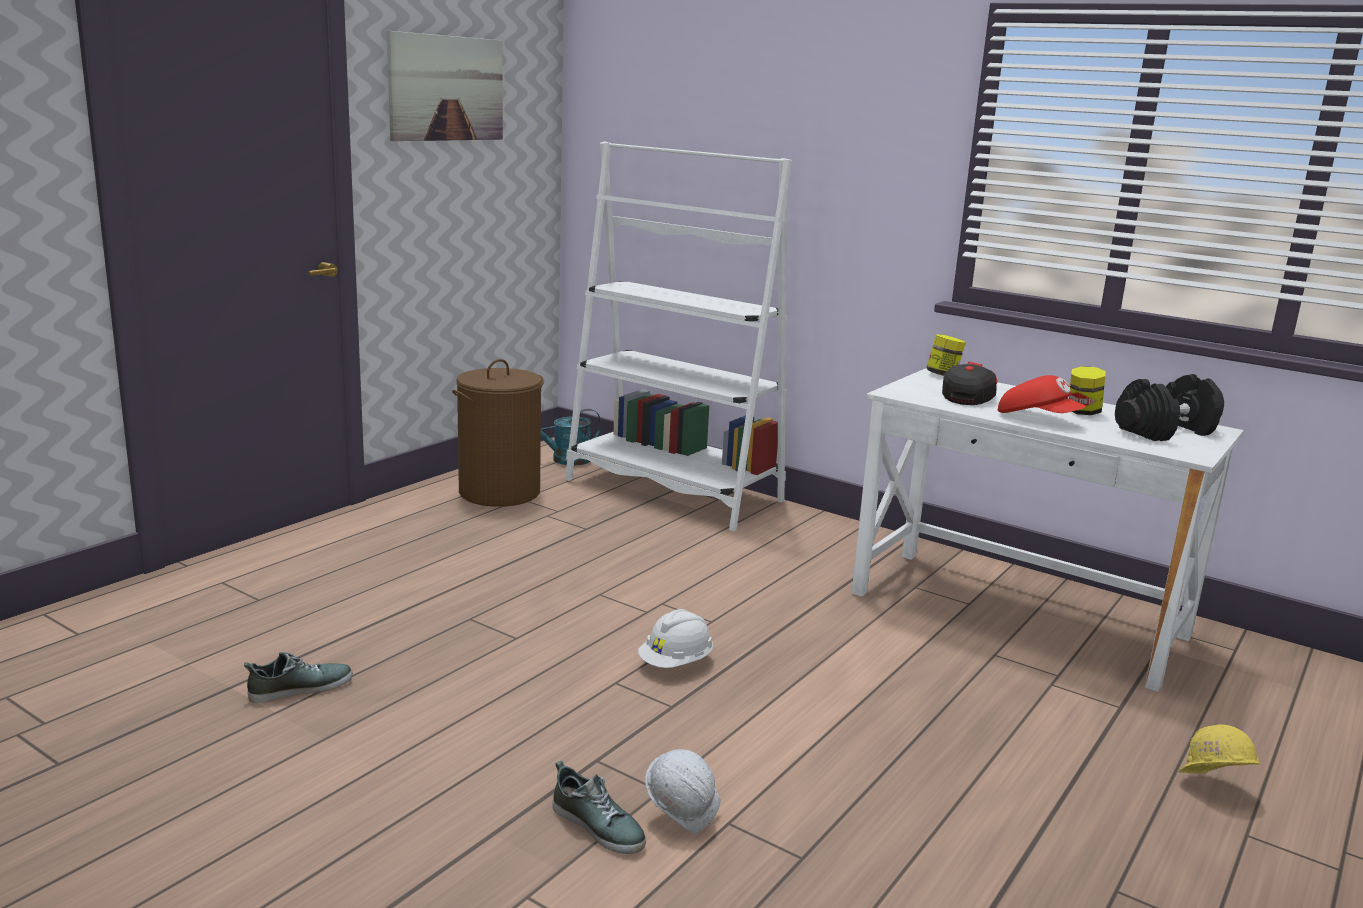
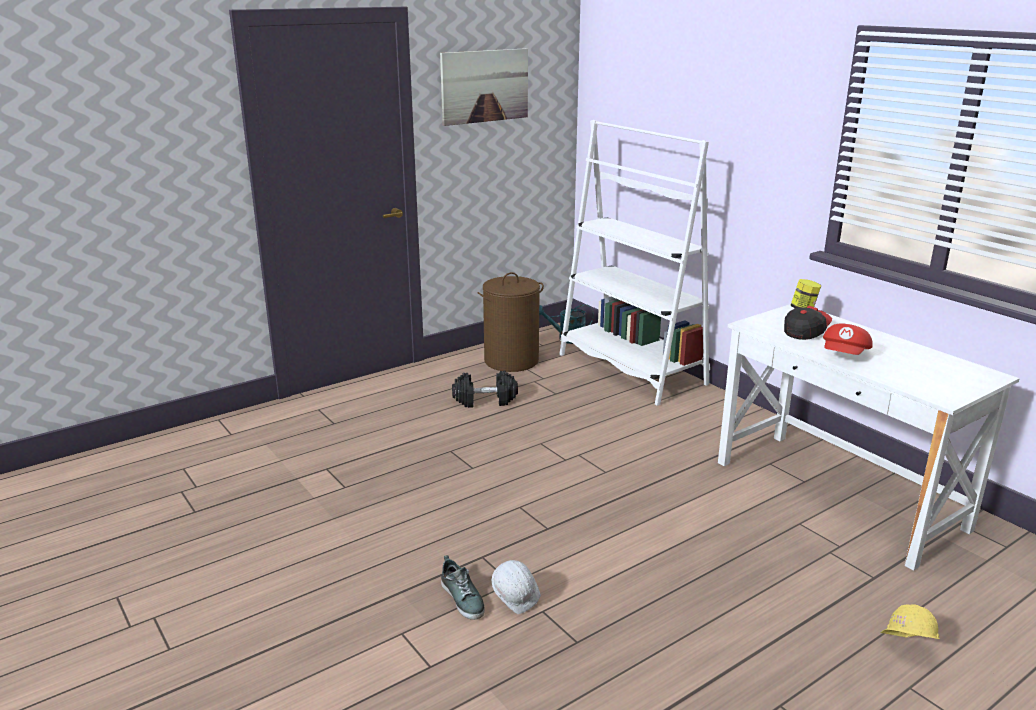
camera: 20 degrees right, 5 degrees up
shoe [244,652,353,703] -> none
white hard hat [638,609,713,668] -> none
red cap [998,375,1087,413] -> red cap turned 60 degrees clockwise [823,323,873,355]
jar [1069,366,1106,415] -> none
black dumbbell [1115,374,1224,441] -> black dumbbell moved to [452,371,518,408]

